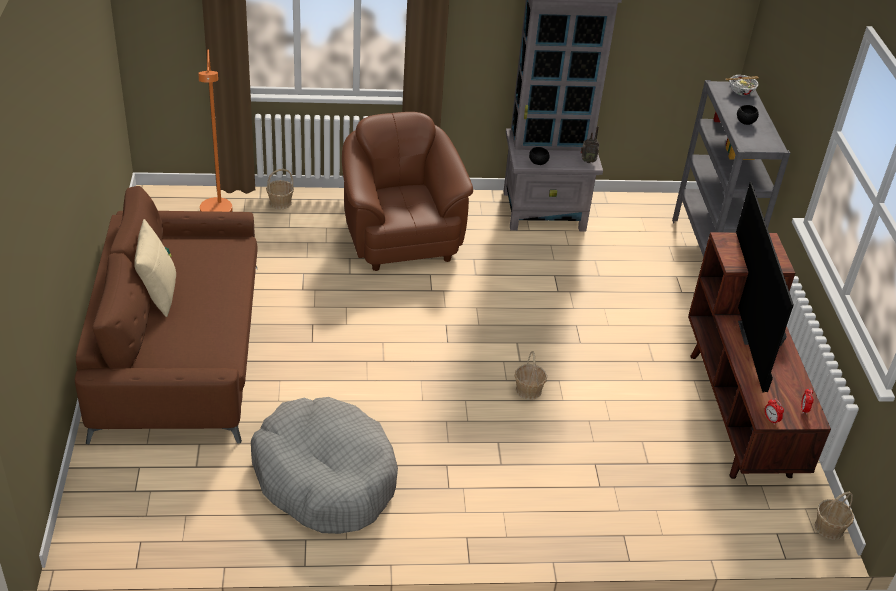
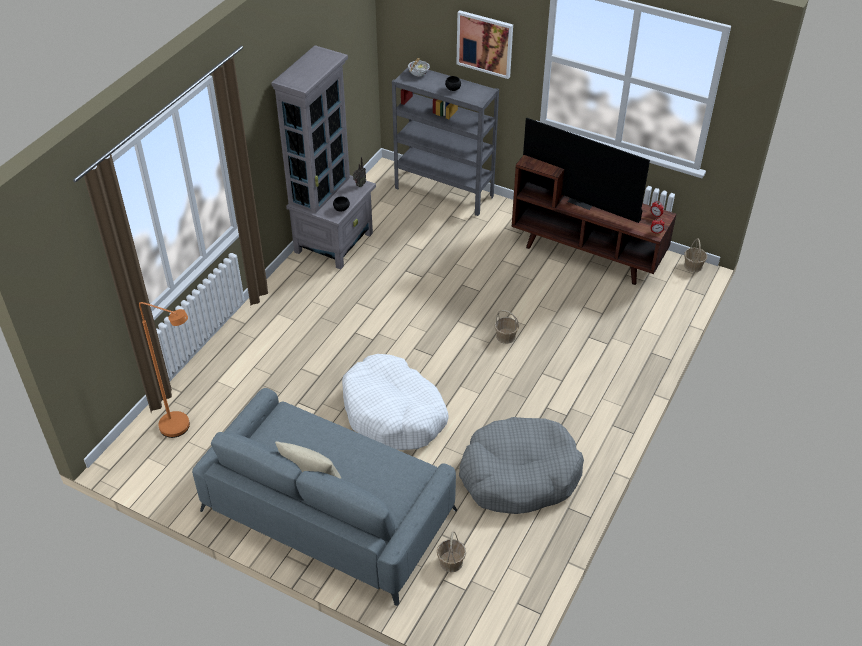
camera: 55 degrees left, 5 degrees up
brown sofa [75,186,258,444] -> grey sofa [192,388,457,606]
basket [266,169,294,209] -> basket moved to [437,531,466,572]
brown armchair [342,112,473,271] -> none
none -> white dog bed [342,354,448,450]
none -> picture [457,10,513,79]

